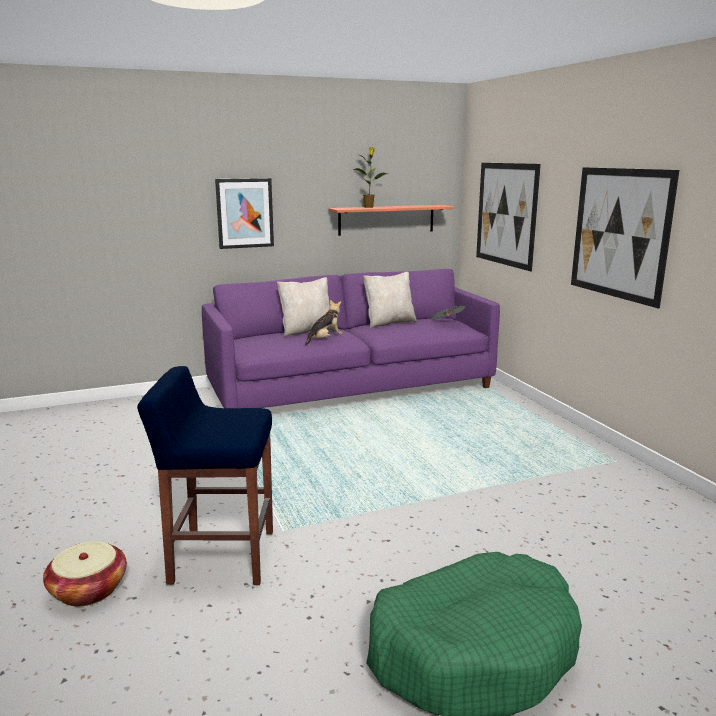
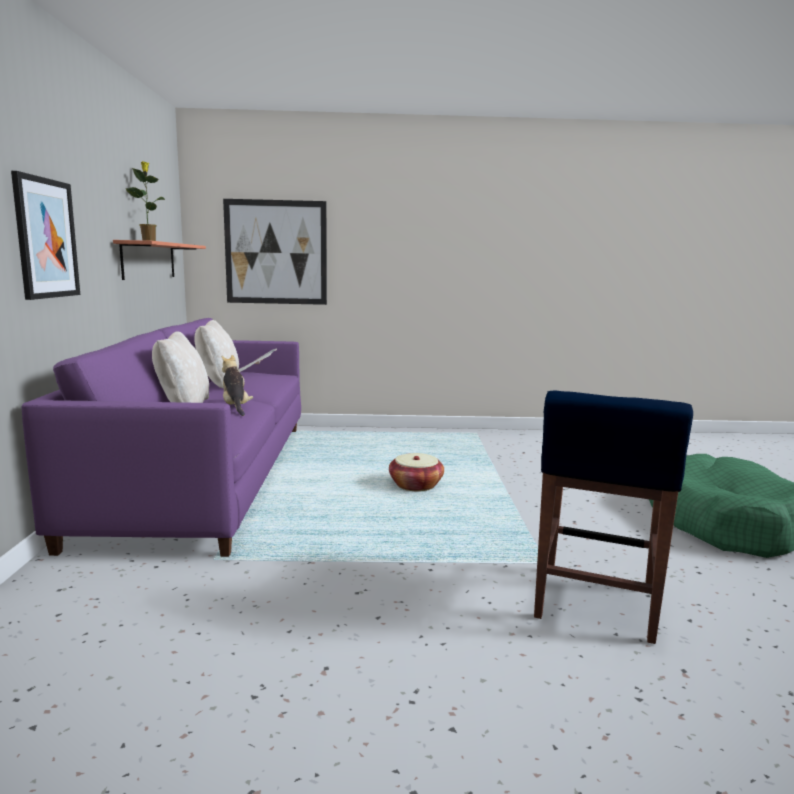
camera: 70 degrees left, 5 degrees down
basket [43,541,127,606] -> basket moved to [389,453,444,491]
picture [571,167,679,308] -> none

